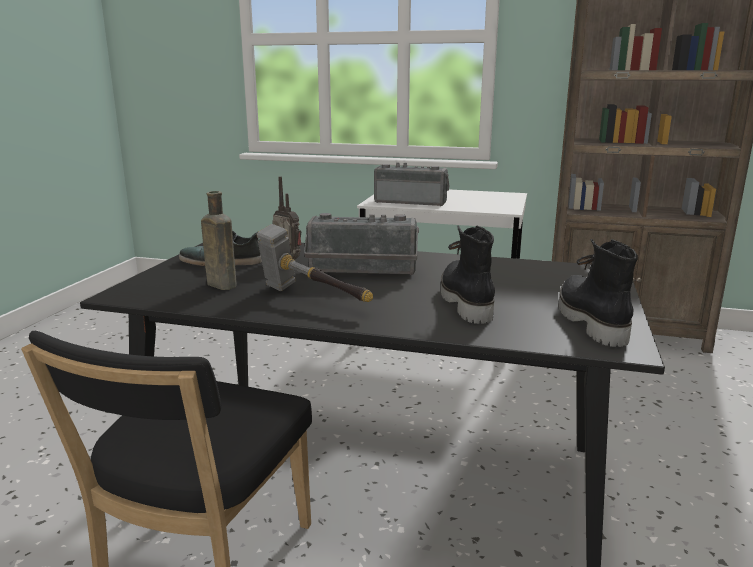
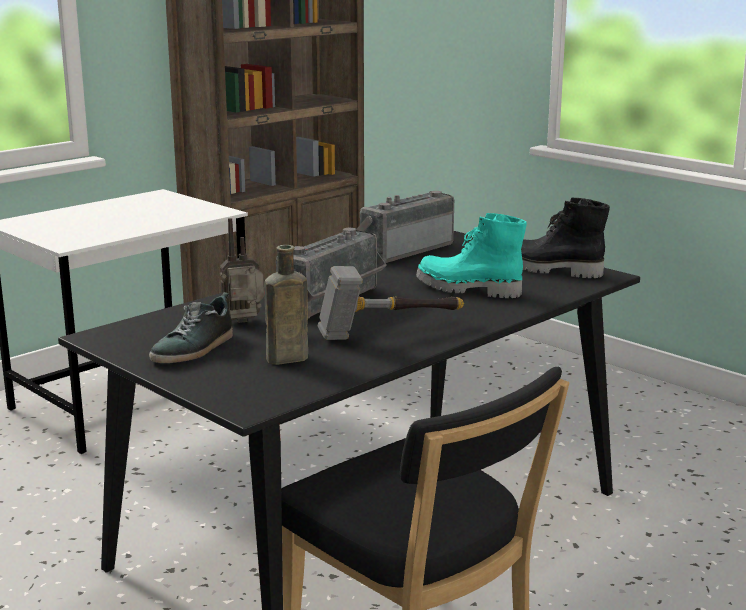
camera: 60 degrees left, 0 degrees up
radio [374,162,449,206] -> radio moved to [356,191,454,263]
black boot [441,226,495,324] -> turquoise boot [416,213,527,298]

